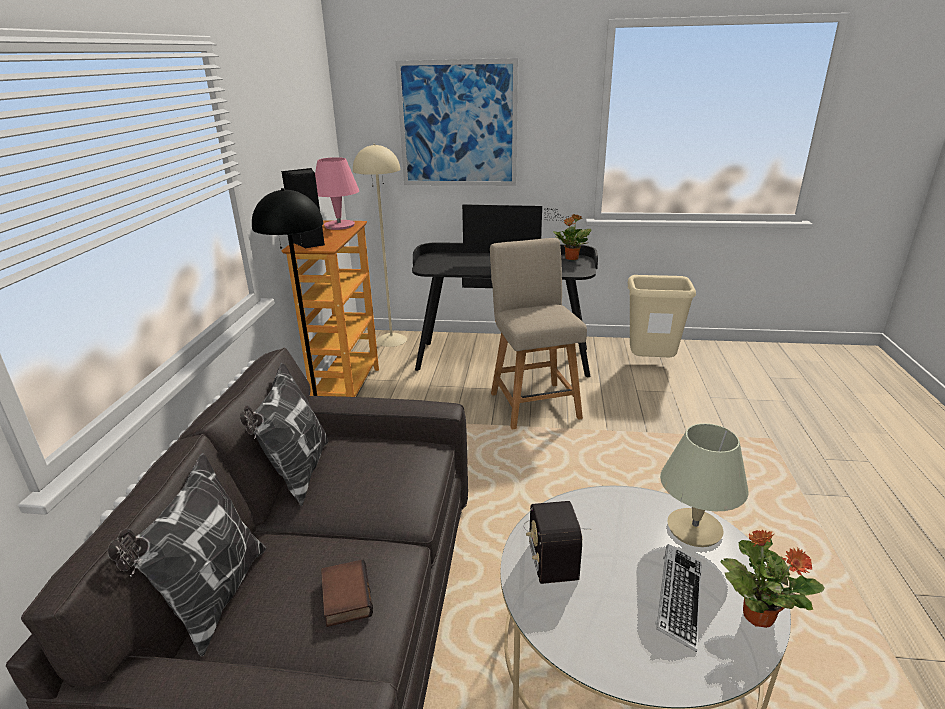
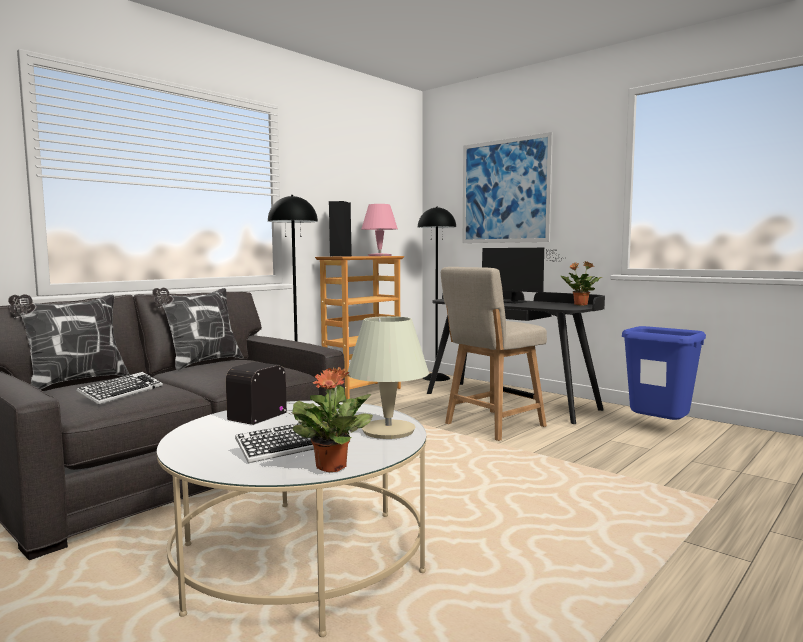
camera: 35 degrees right, 20 degrees down
book [321,559,373,627] -> keyboard [76,372,163,405]
beige floor lamp [353,144,407,347] -> black floor lamp [418,206,456,381]
beige chair [490,238,587,430] -> beige chair turned 150 degrees counterclockwise [441,267,547,441]
beige trash can [628,275,696,357] -> blue trash can [622,326,706,420]

